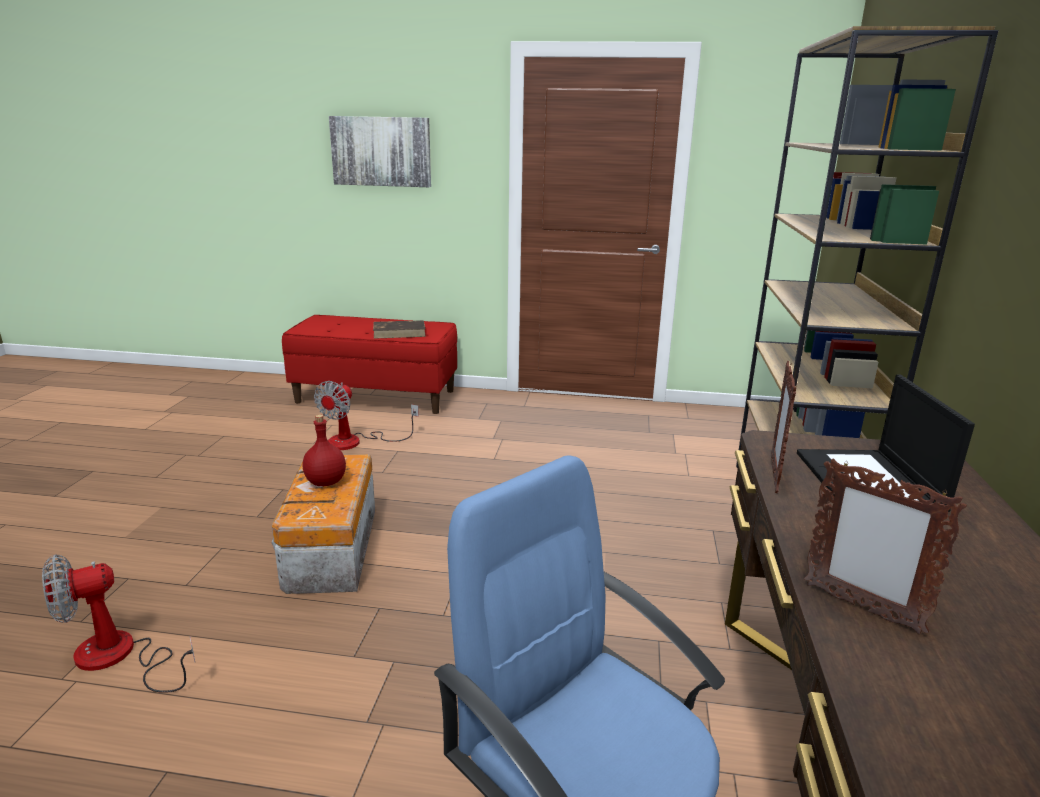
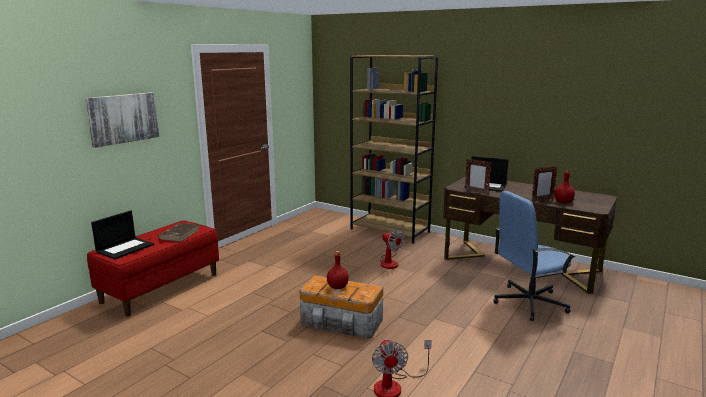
camera: 65 degrees left, 5 degrees down
fan [314,381,419,450] -> fan moved to [379,229,404,269]
none -> laptop [91,210,154,259]
none -> red bottle [554,170,575,203]

